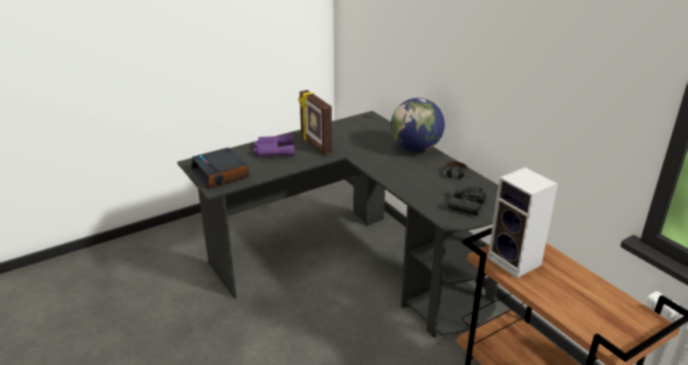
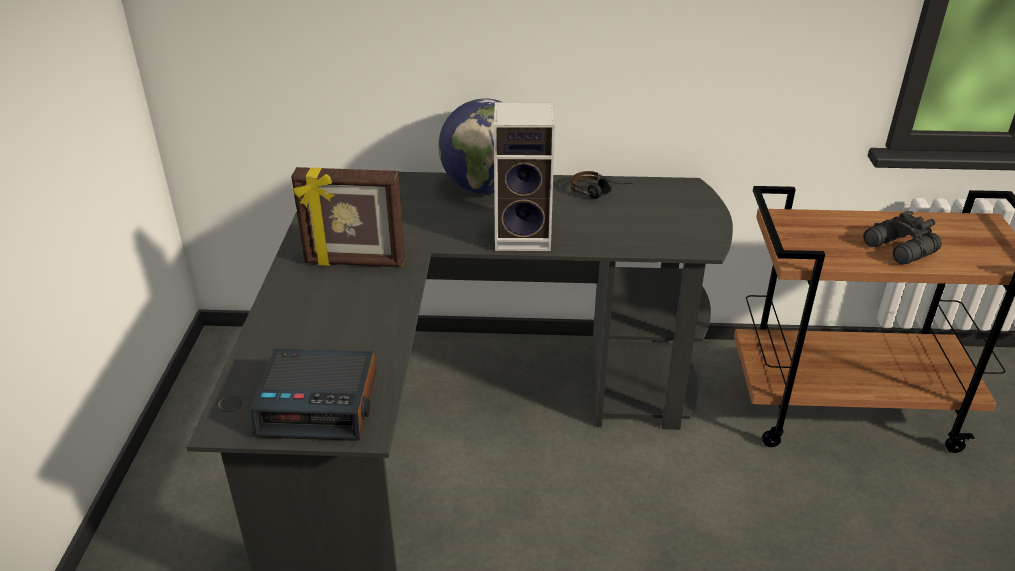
camera: 55 degrees left, 5 degrees up
purple binoculars [254,134,294,156] -> none
black binoculars [448,186,486,215] -> black binoculars moved to [863,211,942,264]
speaker [488,167,558,278] -> speaker moved to [494,102,555,251]

